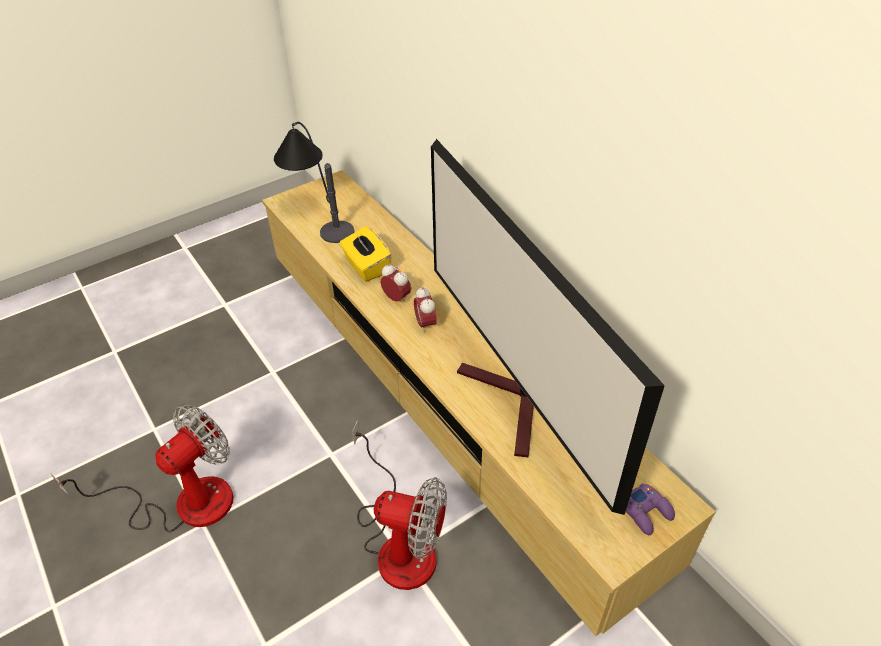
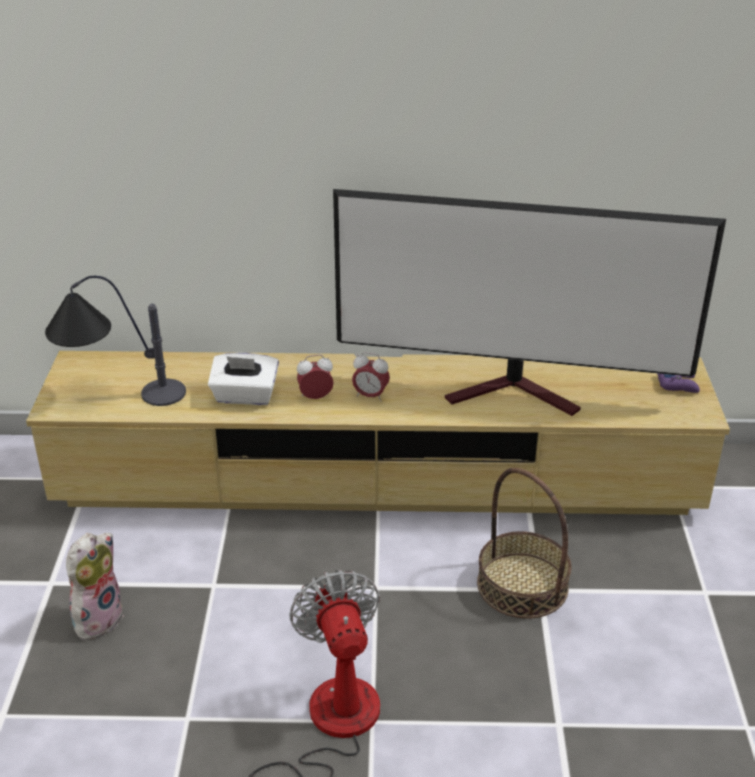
camera: 55 degrees left, 10 degrees down
yellow tissue box [340,226,392,282] -> white tissue box [208,353,279,405]
fan [352,421,447,590] -> basket [477,468,572,619]
none -> plush toy [66,533,124,640]

